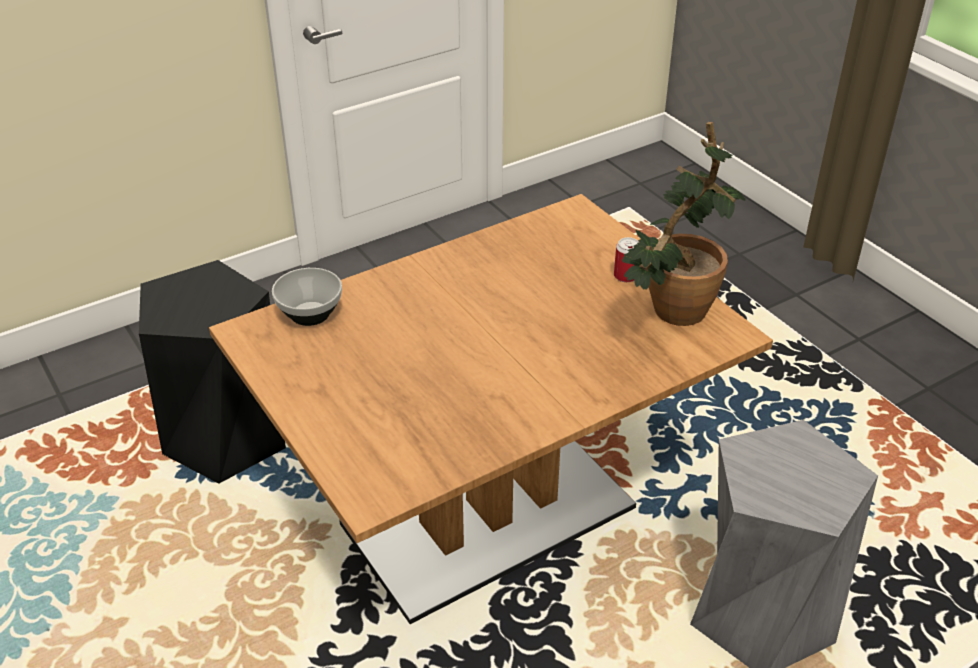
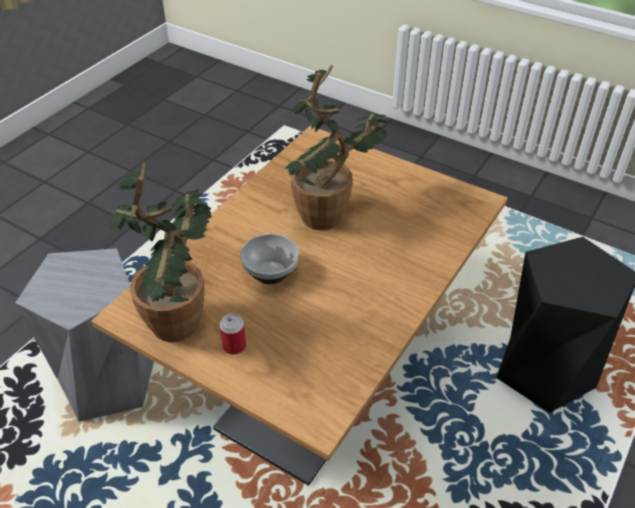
camera: 155 degrees right, 5 degrees up
bowl [272,268,342,326] -> bowl moved to [240,234,299,284]
none -> potted plant [285,65,390,230]

